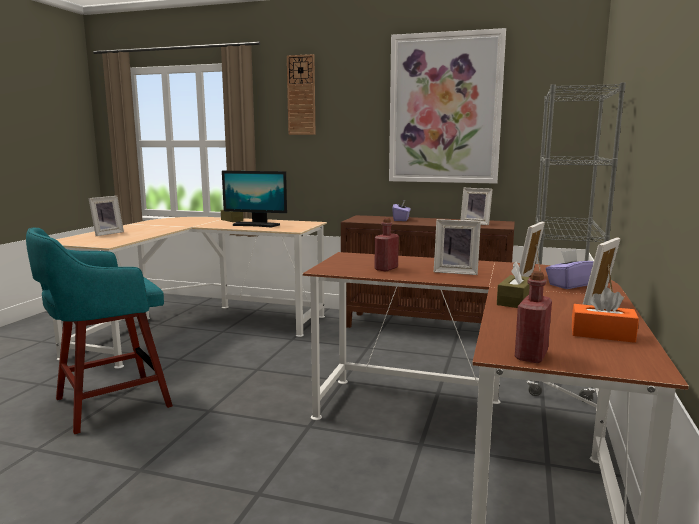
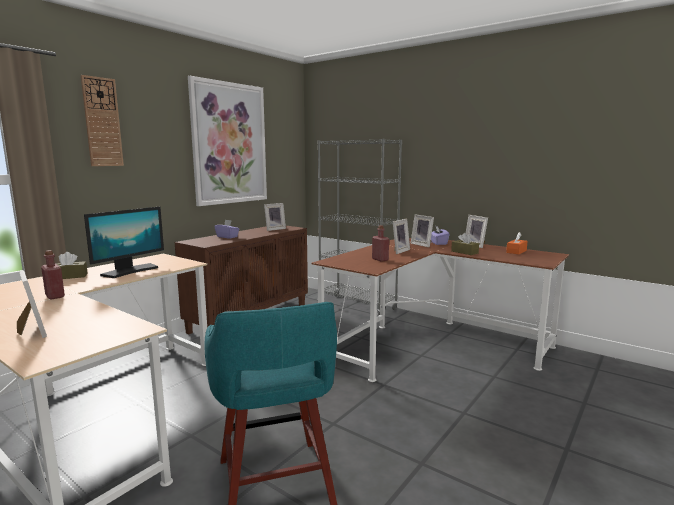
camera: 70 degrees left, 0 degrees up
red bottle [515,271,552,363] -> red bottle moved to [41,250,65,300]

